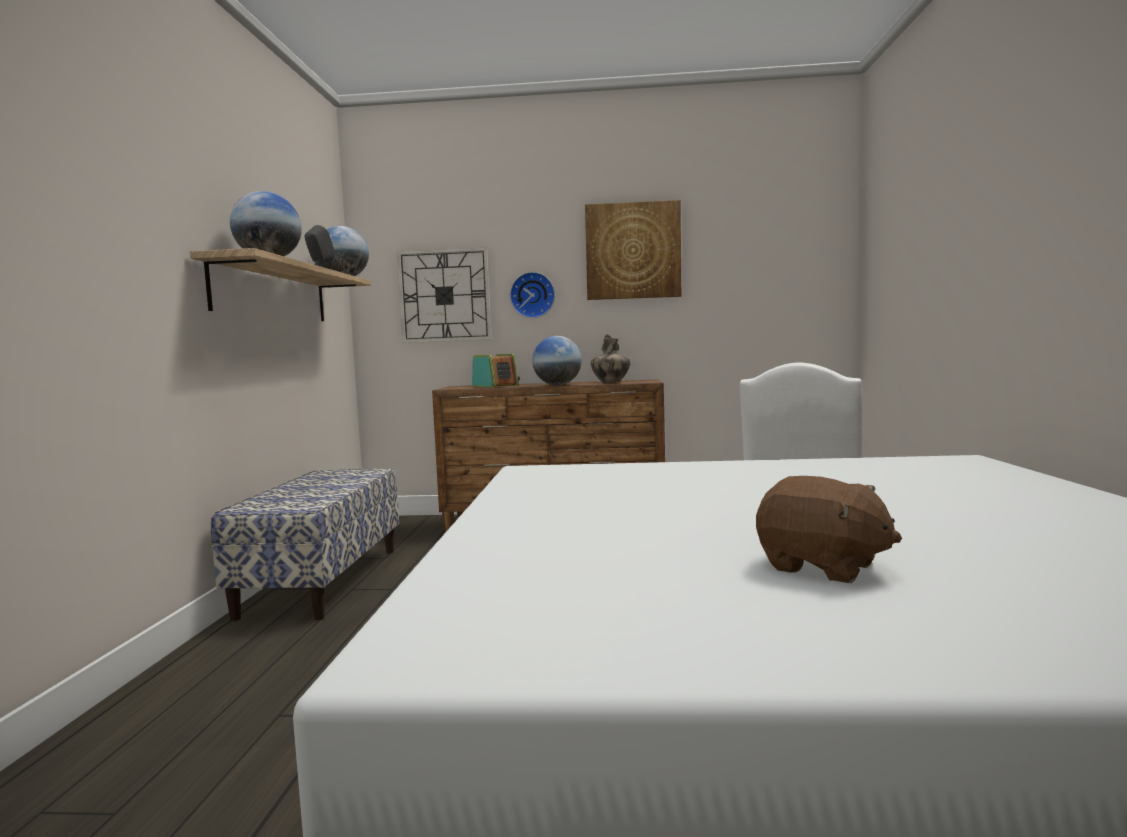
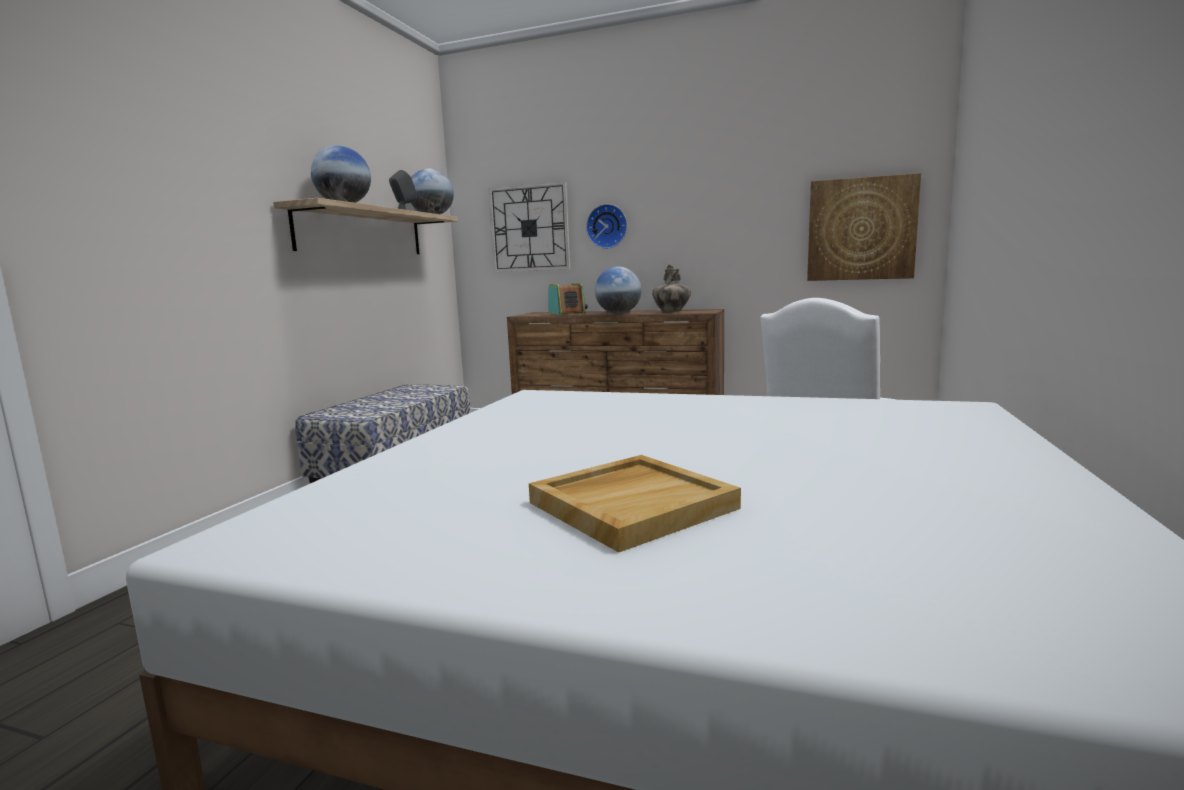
camera: 15 degrees right, 5 degrees up
picture [585,200,681,300] -> picture moved to [807,173,921,281]
brown plush toy [756,476,902,583] -> beige tray [529,455,741,552]

